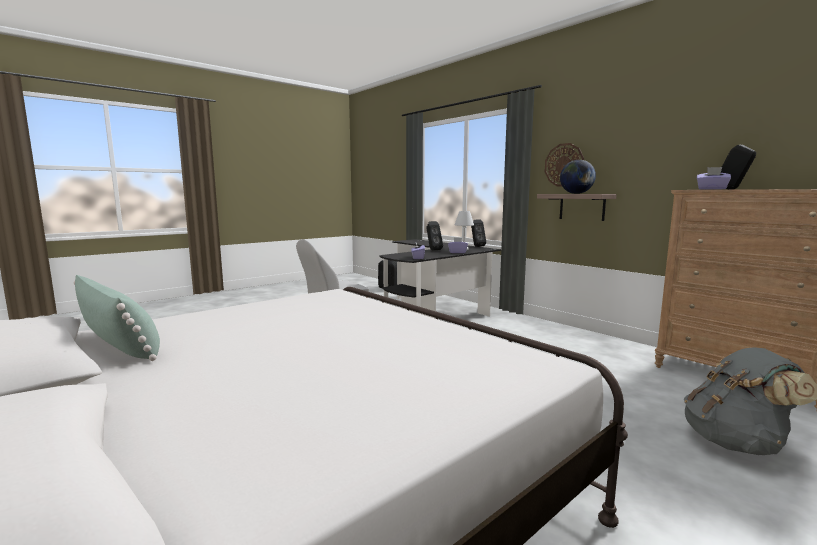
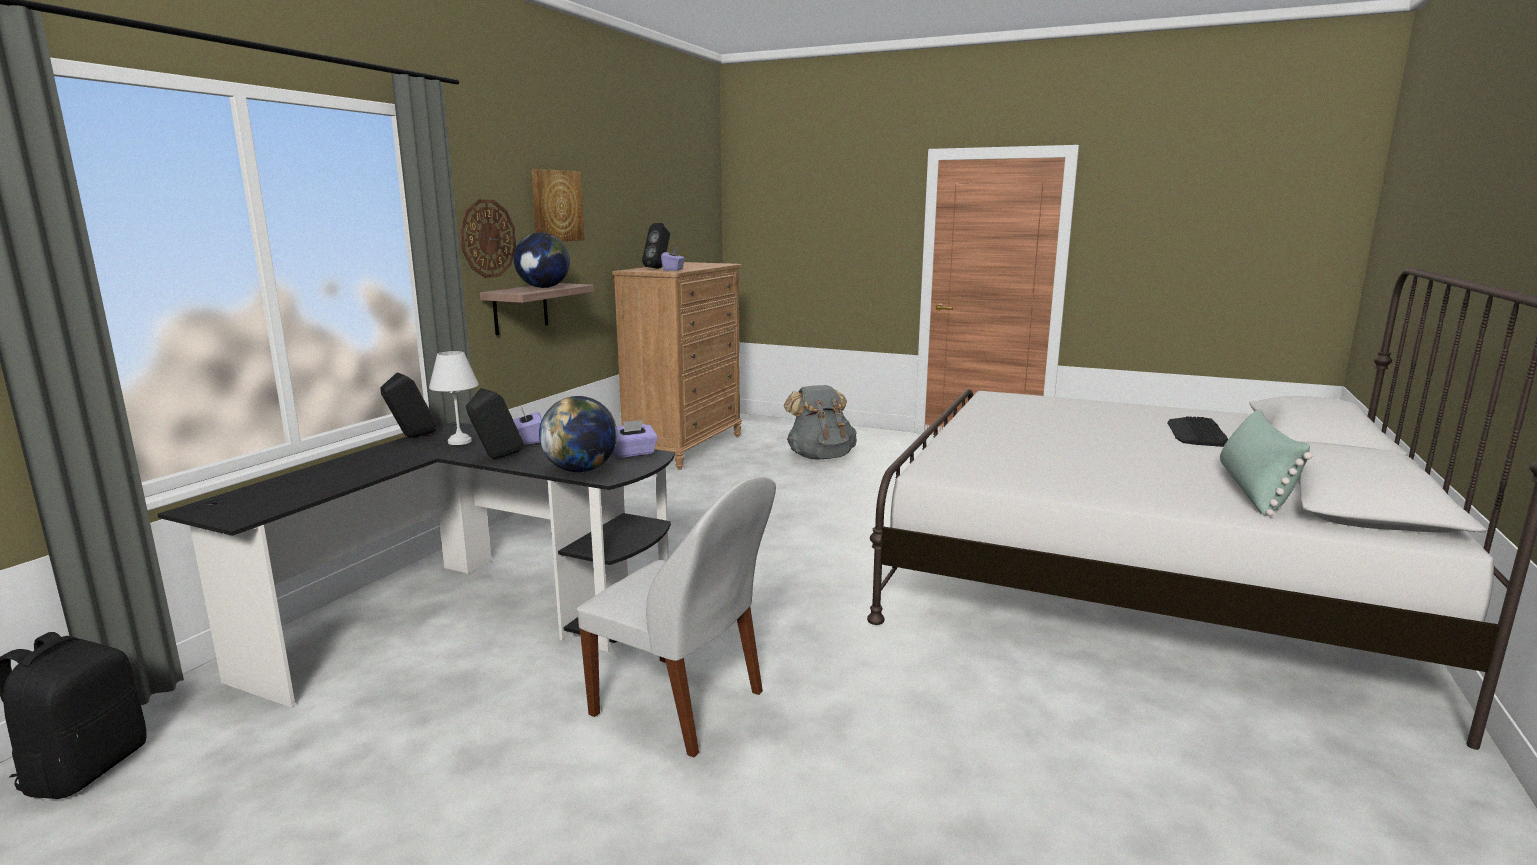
camera: 115 degrees left, 5 degrees up
none -> picture [531,169,584,241]
none -> globe [539,396,617,472]
none -> keyboard [1167,417,1228,447]

